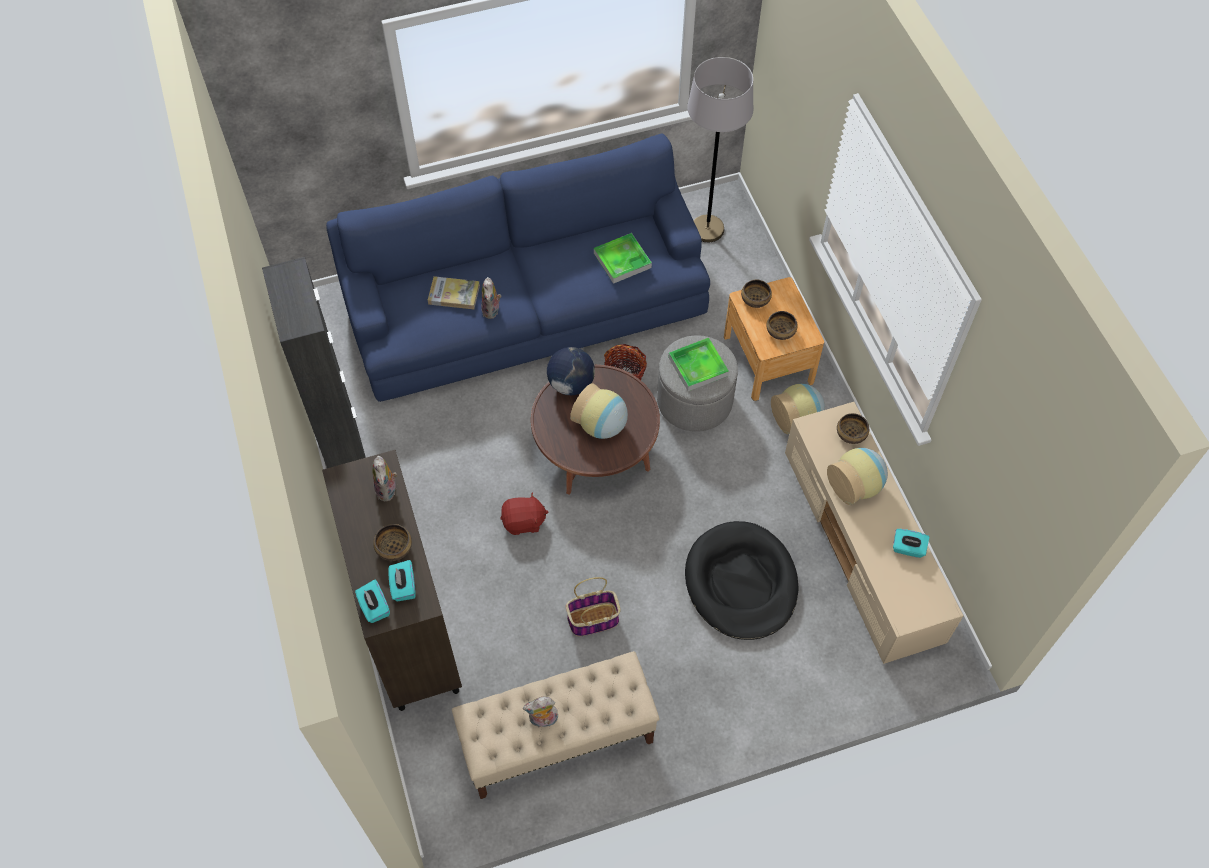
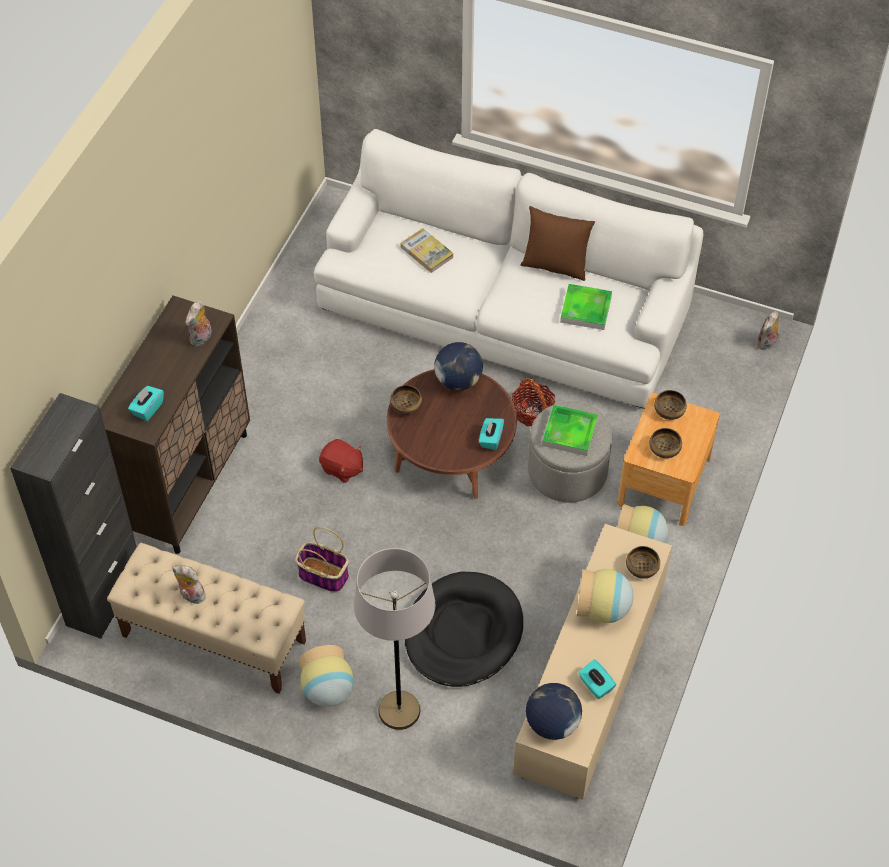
camera: 40 degrees right, 5 degrees down
black cabinet [262,257,366,468] -> black cabinet moved to [10,393,137,639]
blue sofa [326,134,710,402] -> white sofa [314,129,703,409]
turquoise tissue box [355,579,390,623] -> turquoise tissue box moved to [479,418,504,450]
bowl [373,524,412,561] -> bowl moved to [390,385,422,414]
plush toy [481,277,501,319] -> plush toy moved to [756,311,780,350]
vase [570,383,628,439] -> vase moved to [299,645,353,707]
grey floor lamp [687,57,753,243] -> grey floor lamp moved to [354,548,435,730]
none -> brown pillow [521,206,595,281]
none -> globe [526,683,582,740]

